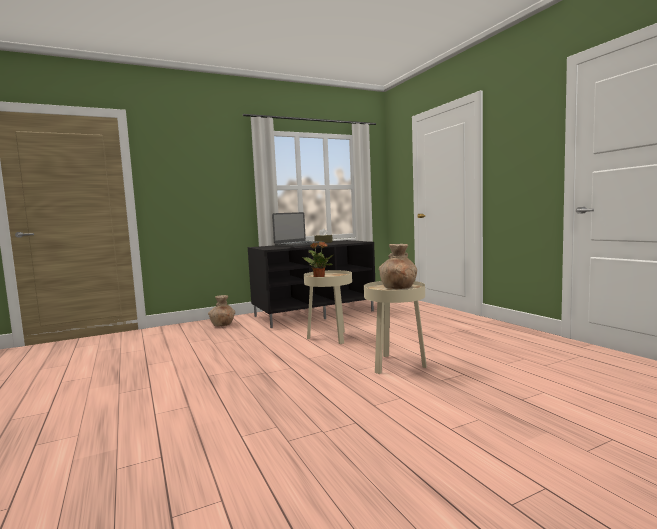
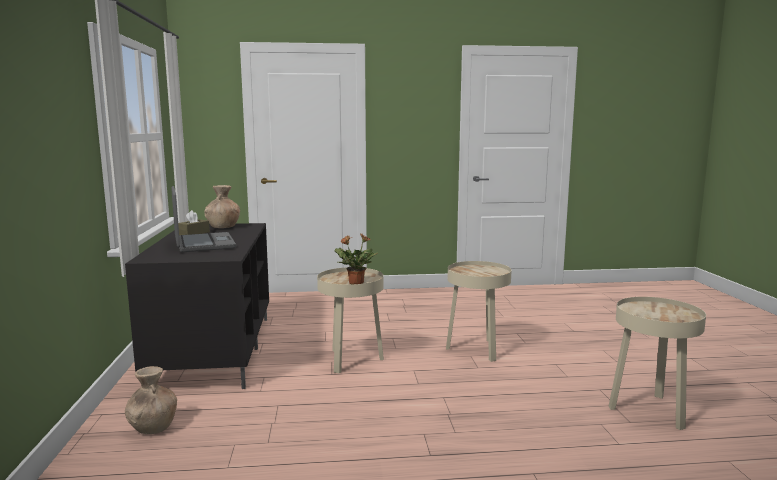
camera: 70 degrees left, 5 degrees up
brown vase [379,244,417,289] -> brown vase moved to [204,185,240,228]
none -> beige side table [609,297,706,430]

